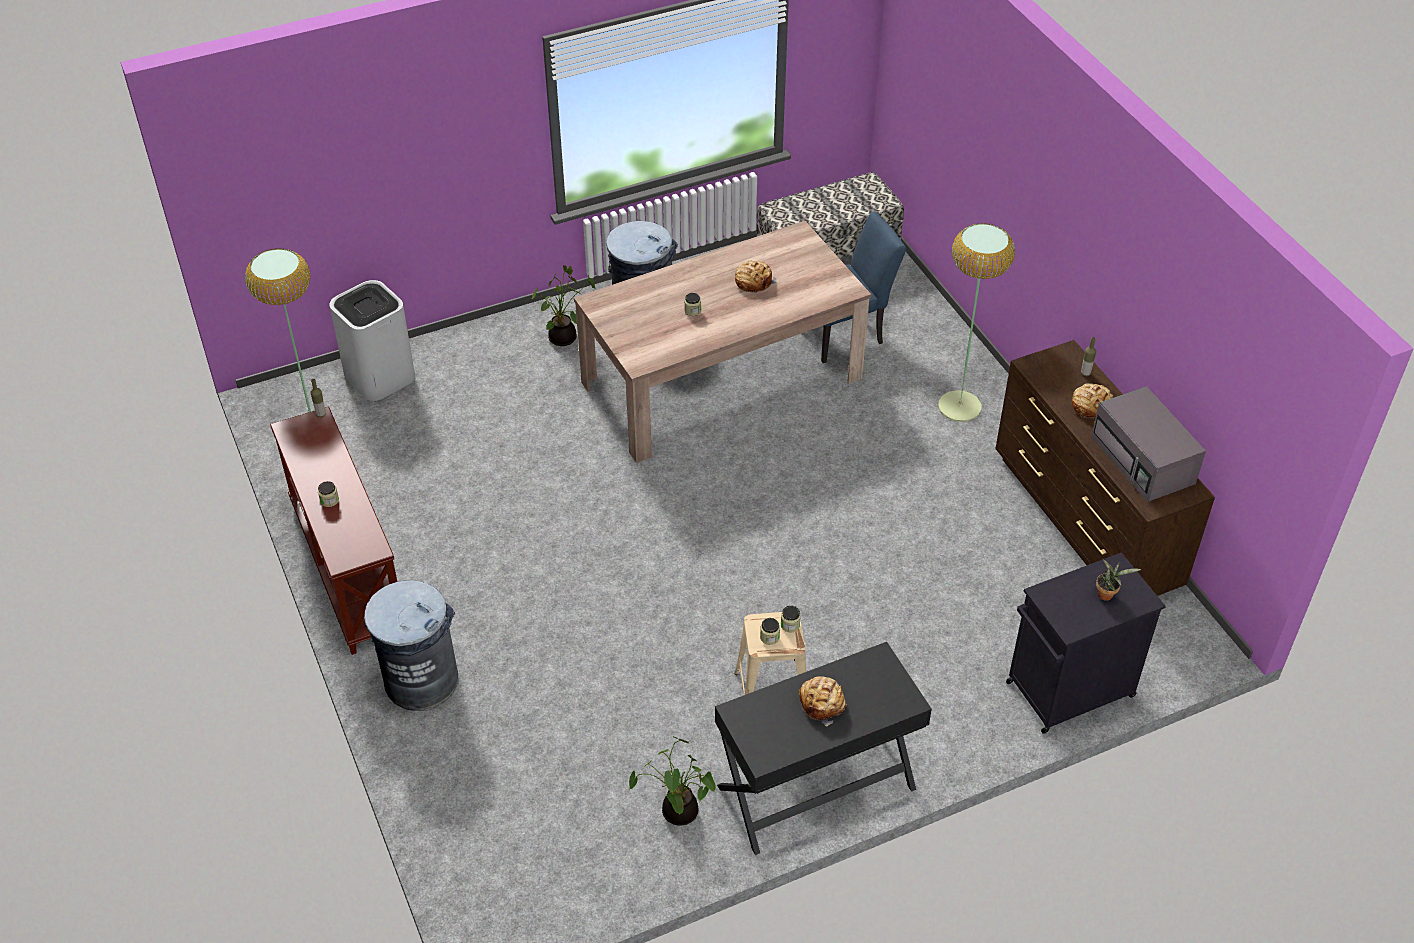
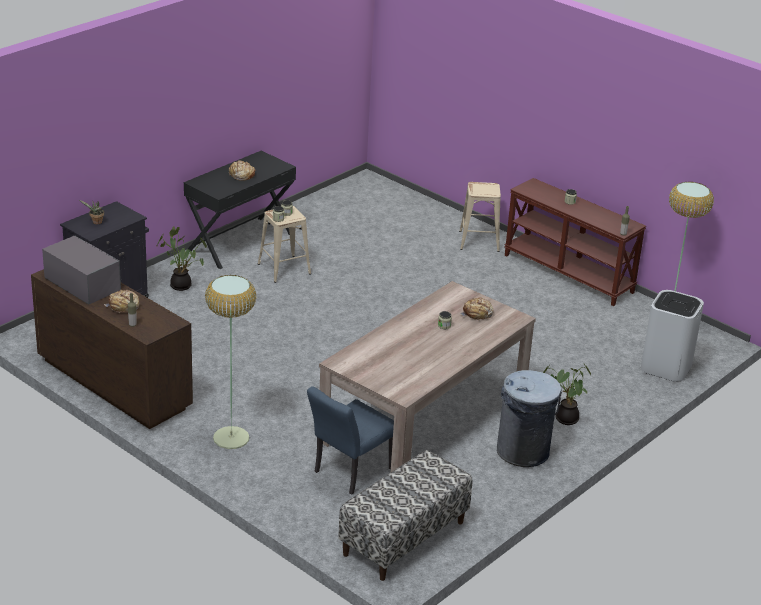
camera: 155 degrees right, 15 degrees down
grey trash can [364,580,458,711] -> beige stool [459,182,501,252]
potted plant [629,736,716,826] -> potted plant moved to [157,226,207,291]
bread [735,261,778,293] -> bread moved to [460,297,493,320]

